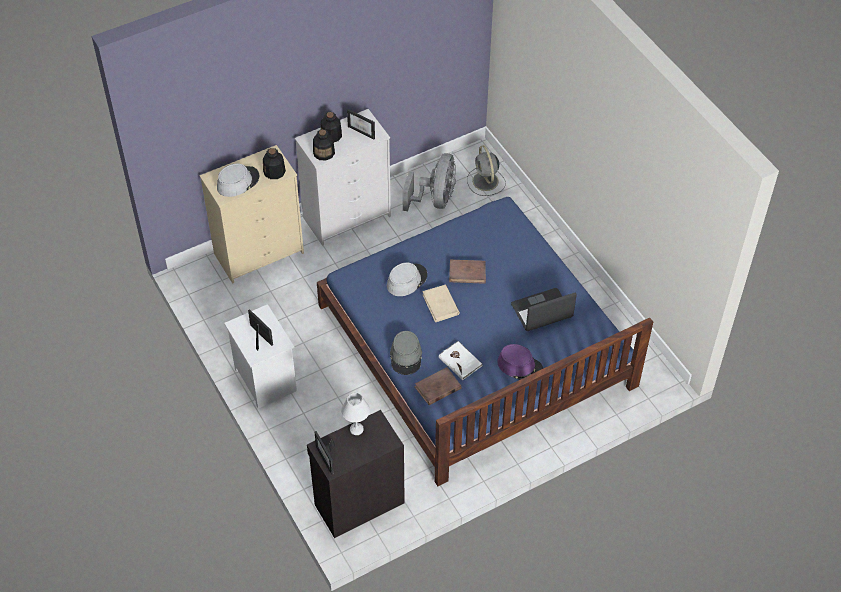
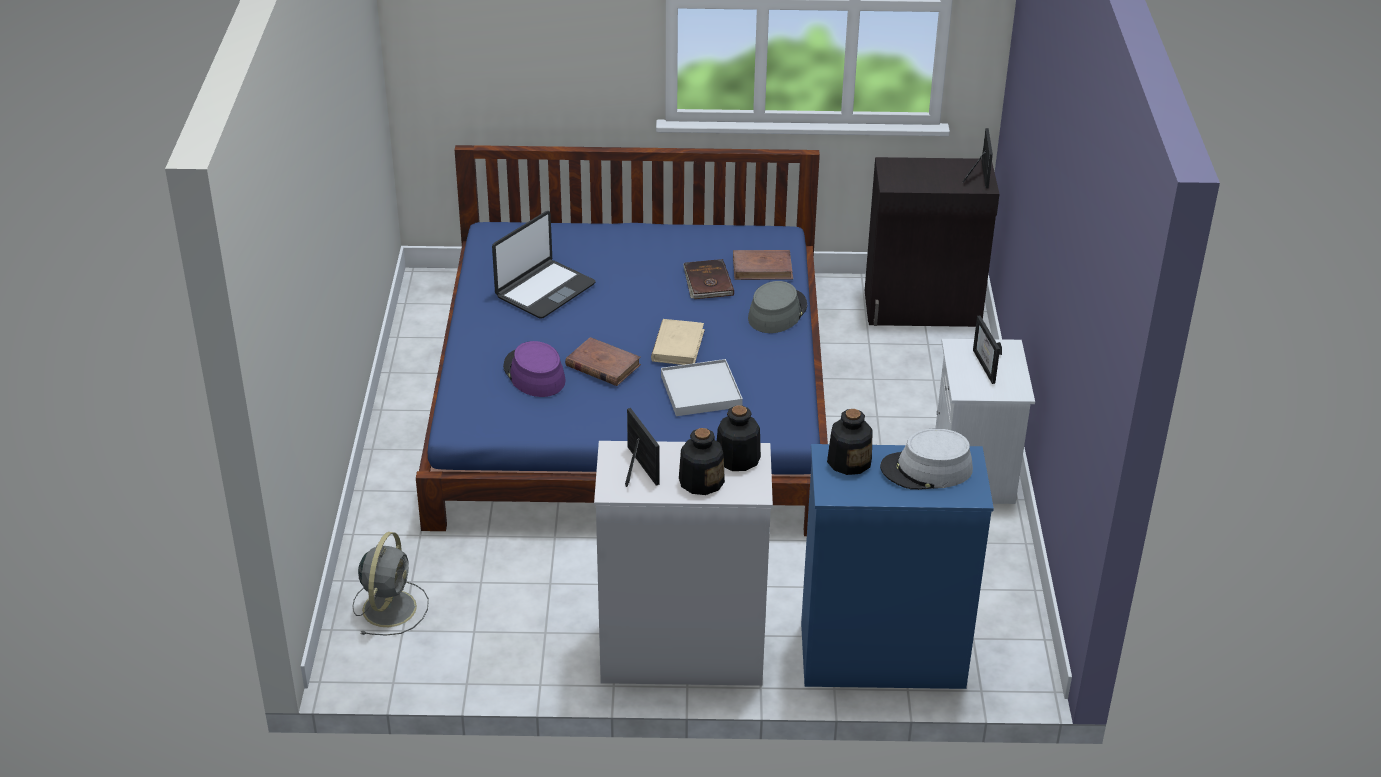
camera: 150 degrees left, 15 degrees down
beige dresser [199,145,304,284] -> blue dresser [801,444,994,689]
white table lamp [341,393,370,435] -> none
grey hat [387,263,427,296] -> white tray [661,359,743,416]
grey fan [402,153,456,211] -> none
white book [439,341,482,380] -> brown book [683,259,734,299]
purple hat [497,344,543,380] -> purple hat moved to [503,341,566,397]
laptop [511,288,577,331] -> laptop turned 60 degrees counterclockwise [492,211,596,319]

